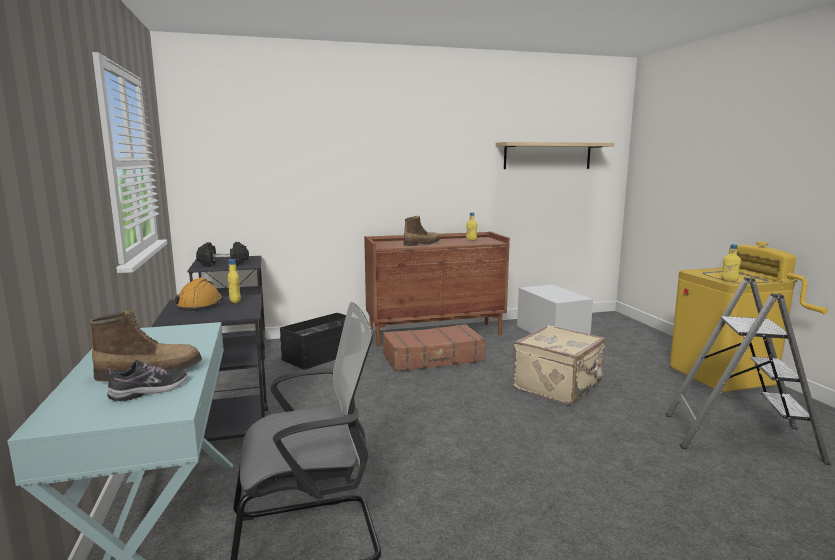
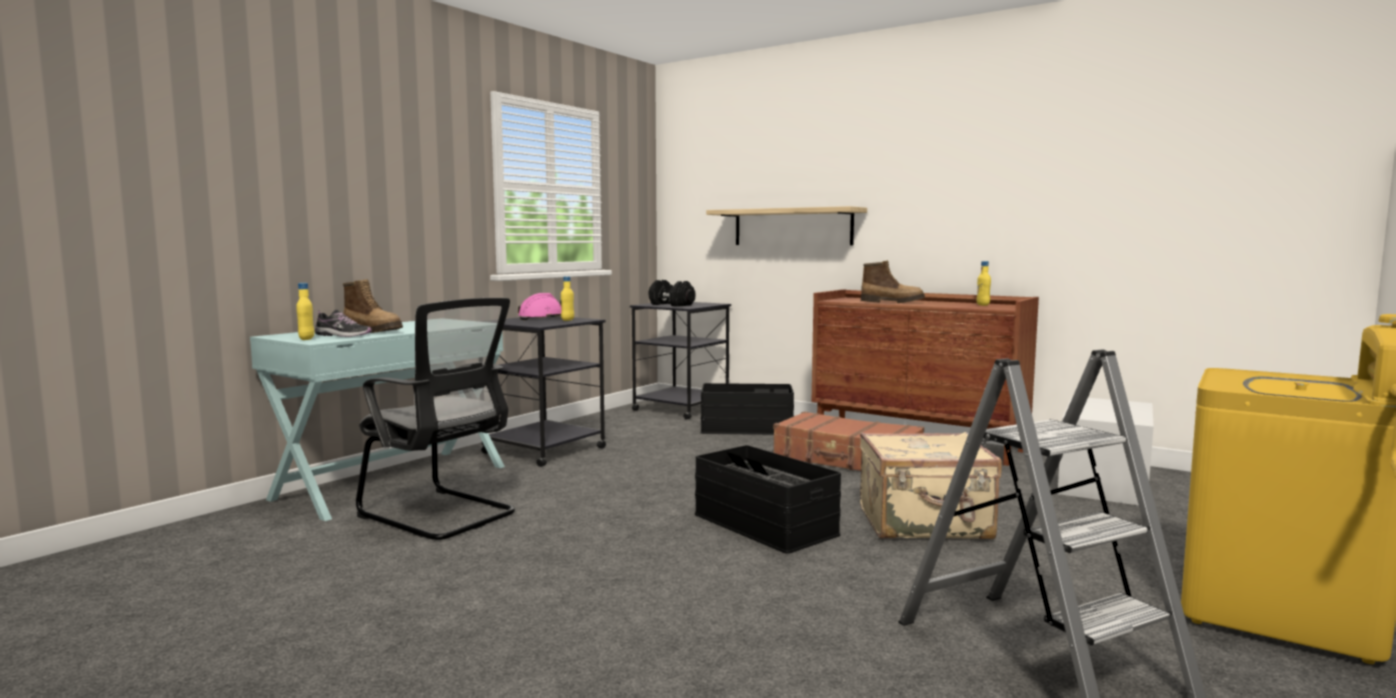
camera: 50 degrees right, 5 degrees down
orange hard hat [175,278,223,311] -> pink hard hat [518,293,561,320]
shelf [496,142,614,169] -> shelf moved to [706,206,867,245]
yellow bottle [721,244,741,282] -> yellow bottle moved to [296,283,314,340]
none -> black storage box [695,445,841,554]

